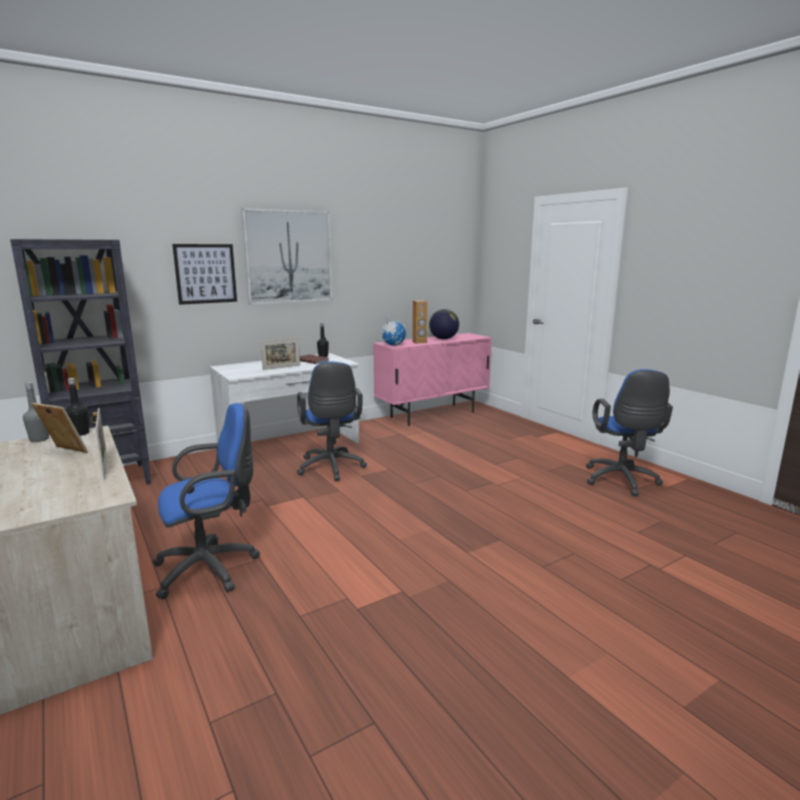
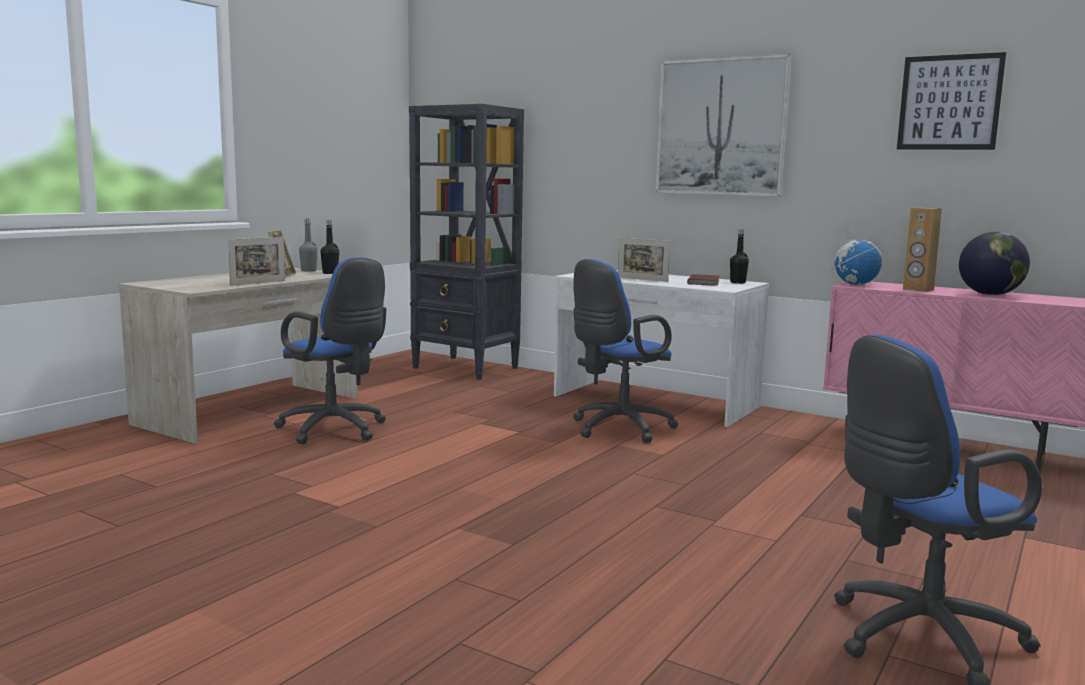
camera: 65 degrees right, 5 degrees down
picture [172,244,237,305] -> picture moved to [897,52,1006,150]

